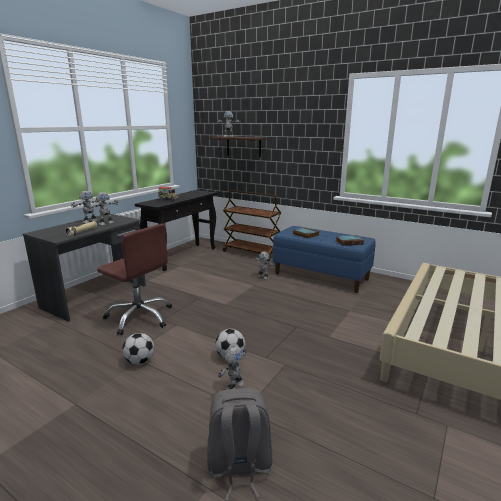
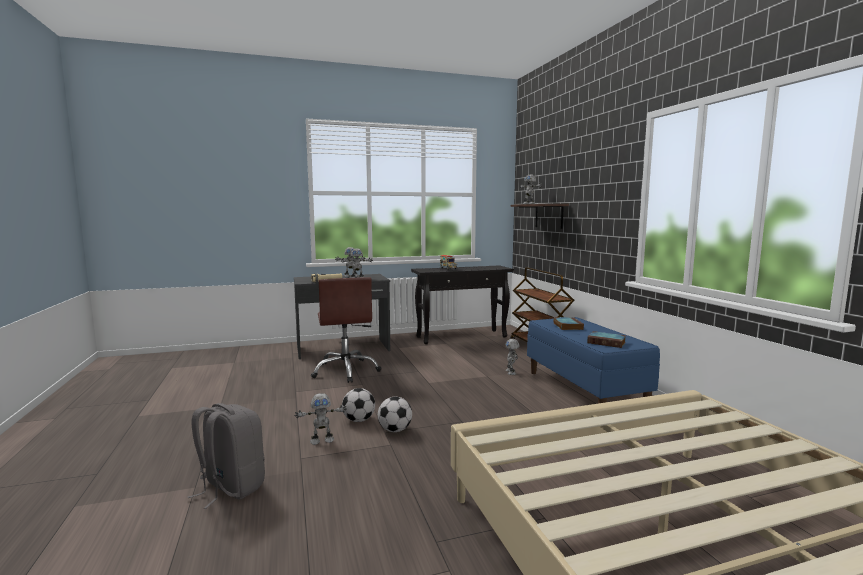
camera: 40 degrees right, 10 degrees down
football [122,333,154,365] -> football moved to [378,397,412,432]

